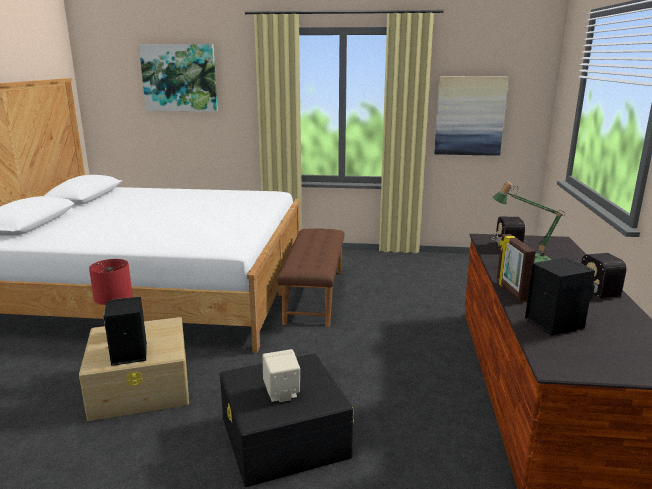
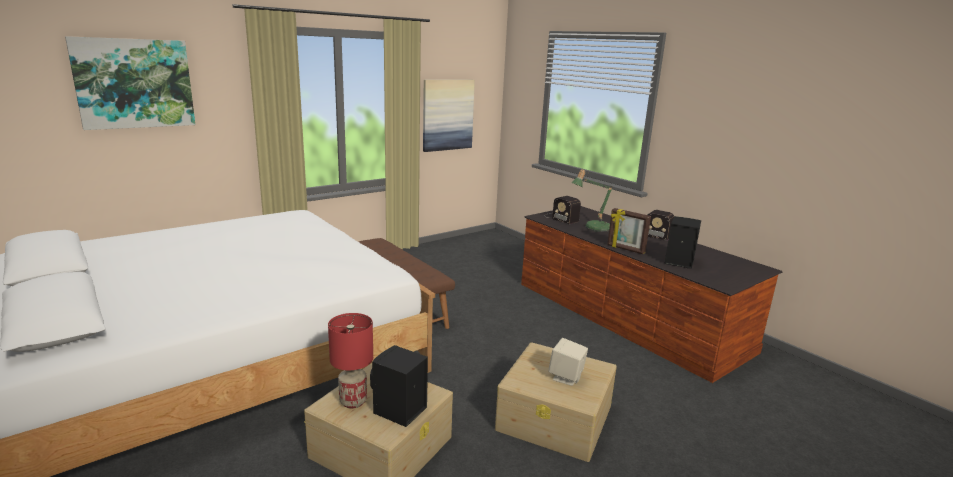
camera: 45 degrees left, 0 degrees up
black storage box [220,353,354,487] -> beige storage box [495,342,617,462]

